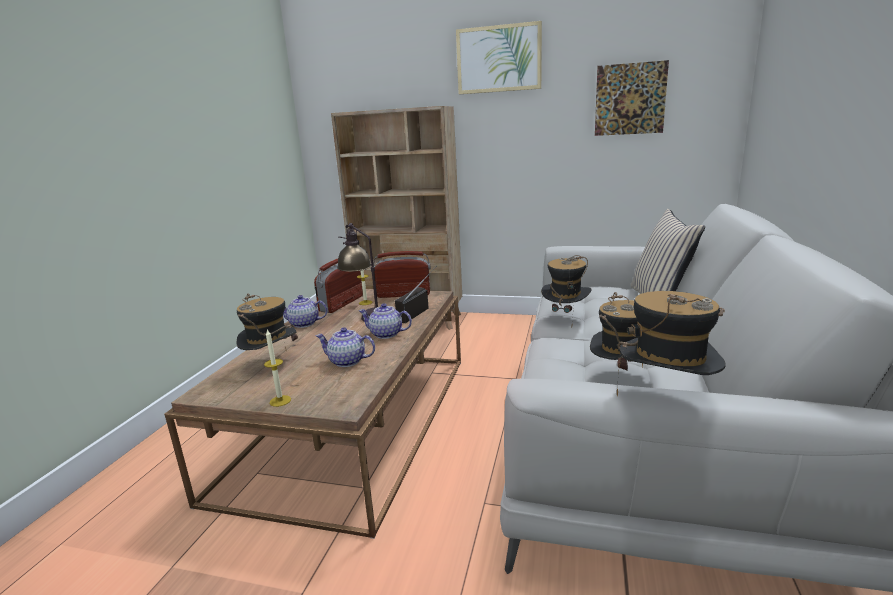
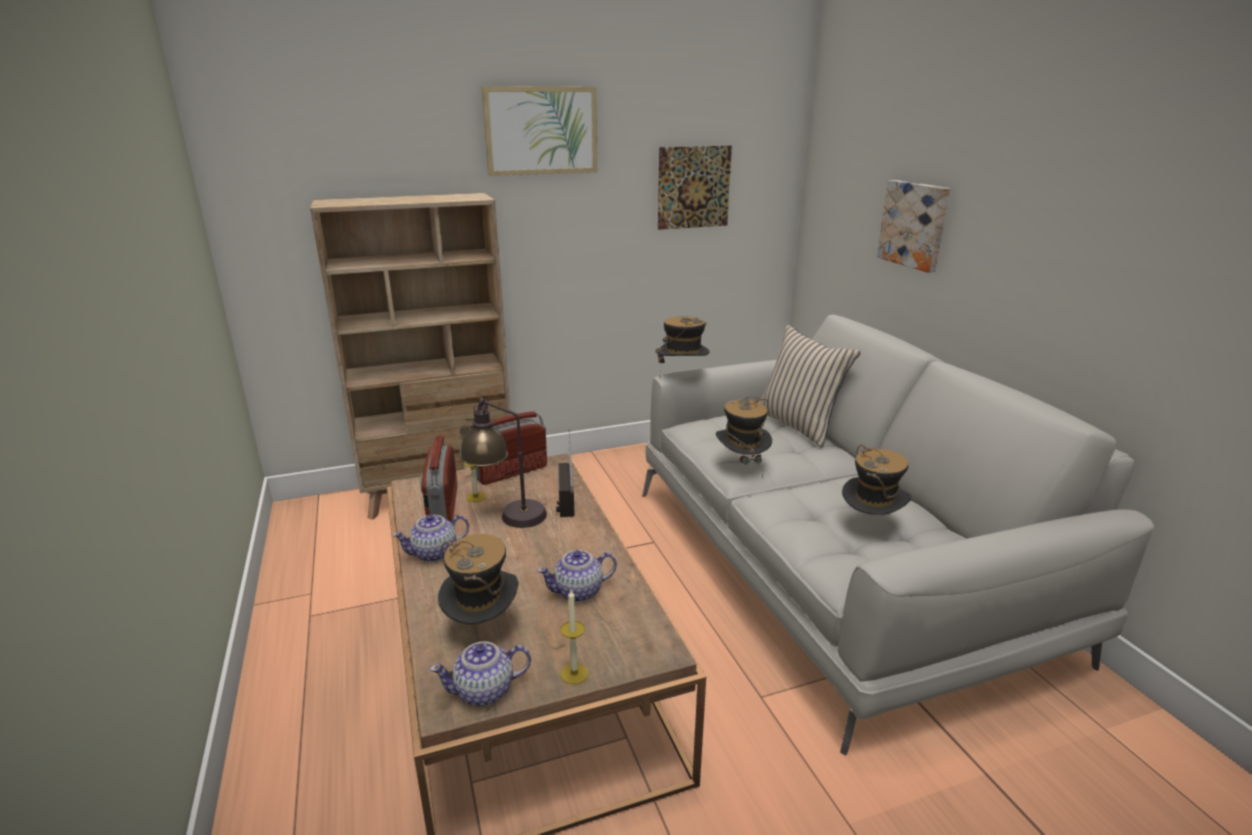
camera: 35 degrees left, 5 degrees up
teapot [359,303,412,339] -> teapot moved to [429,641,531,706]
hat [617,291,726,396] -> hat moved to [655,317,710,364]
none -> picture [877,180,950,273]

